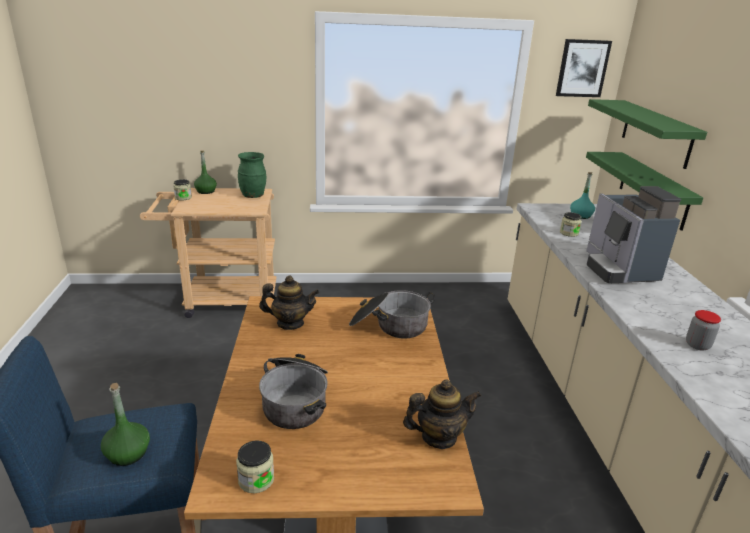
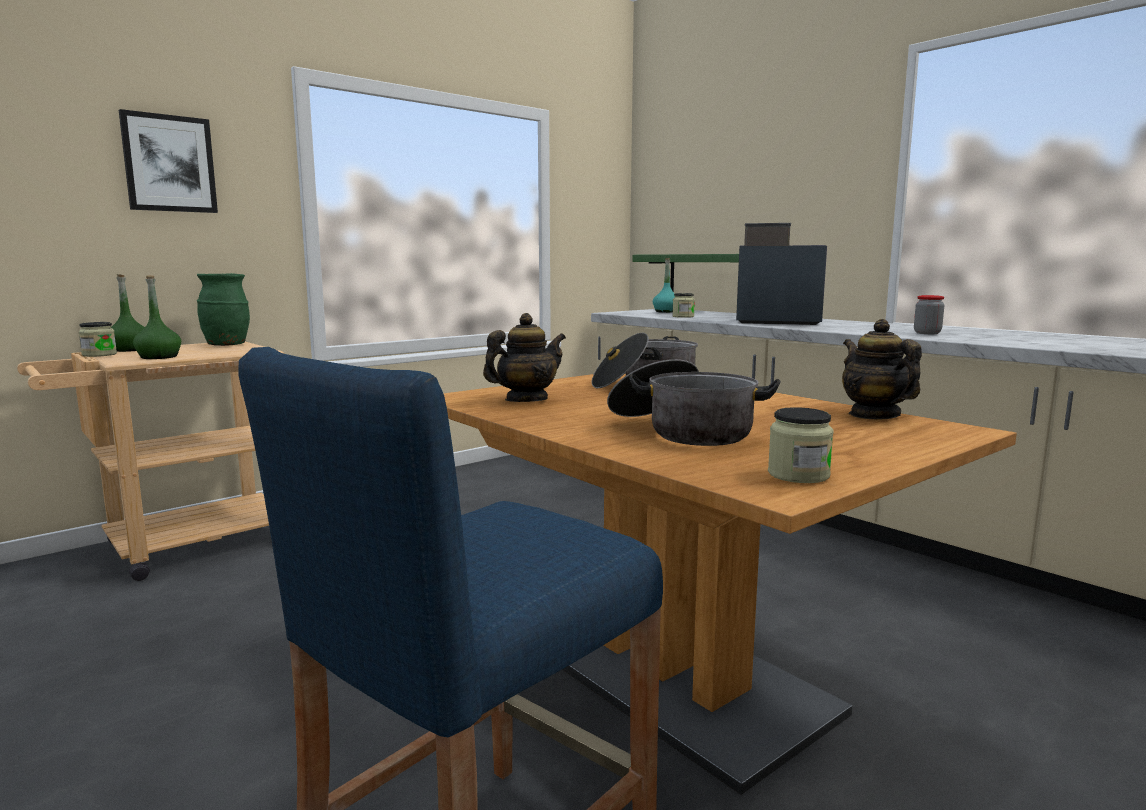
camera: 35 degrees left, 15 degrees down
green bottle [101,383,150,466] -> green bottle moved to [133,275,181,359]
teapot [403,380,481,449] -> teapot turned 60 degrees counterclockwise [842,319,922,420]
picture [556,39,612,97] -> picture moved to [119,109,218,213]
coffee machine [586,186,681,283] -> coffee machine turned 150 degrees clockwise [736,223,827,325]
green shelf [588,99,707,169] -> none

